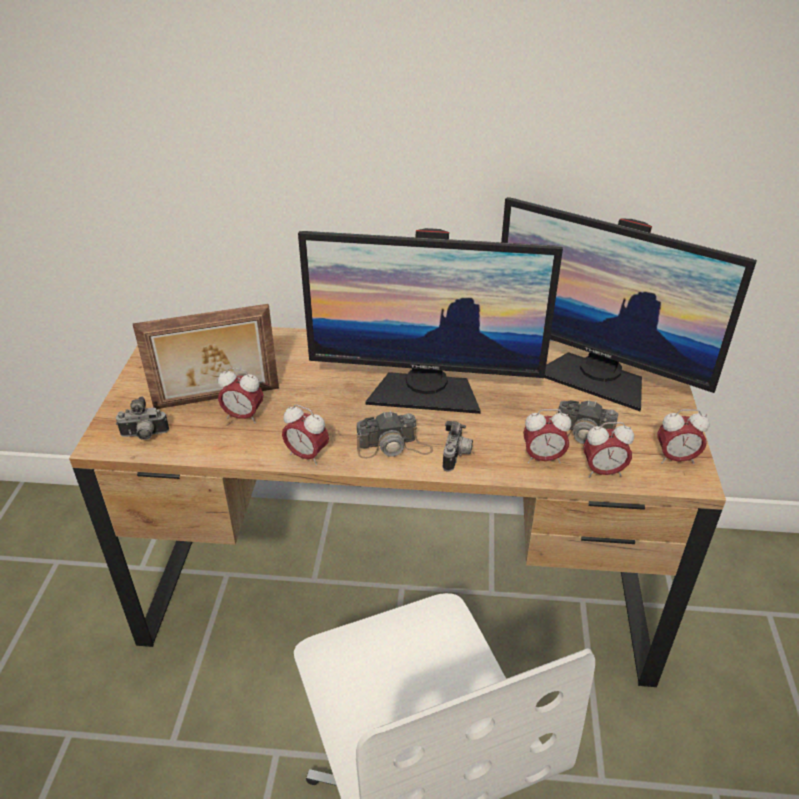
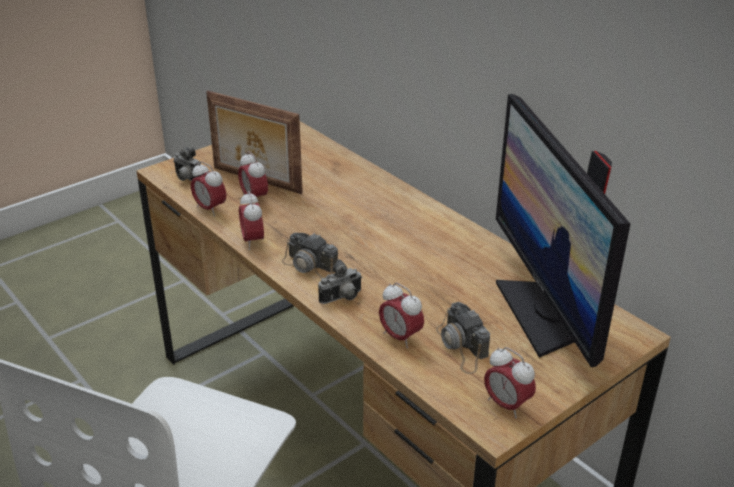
camera: 45 degrees right, 5 degrees down
monitor [298,228,563,414] -> none
alarm clock [583,422,634,478] -> alarm clock moved to [191,161,226,216]

